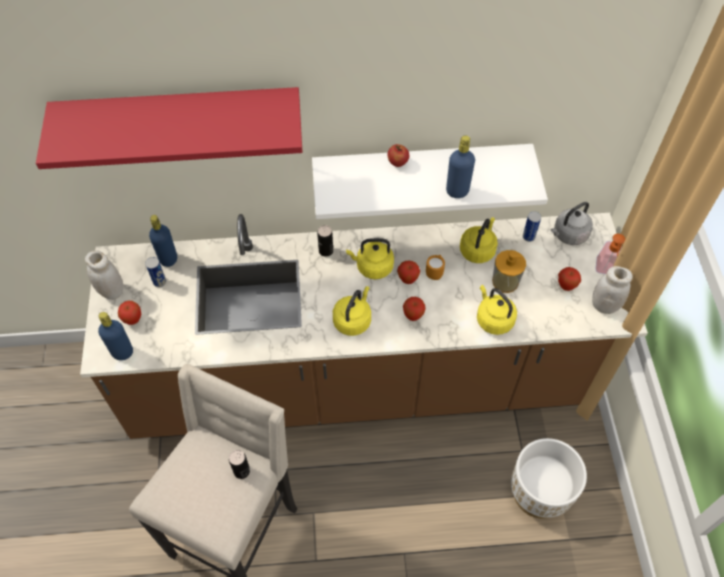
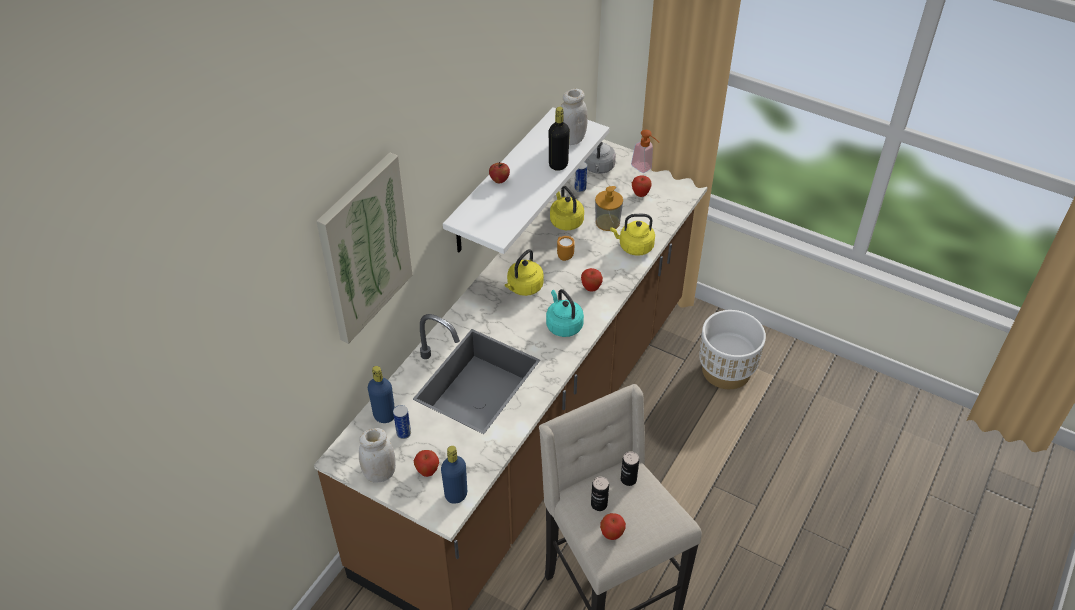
camera: 55 degrees left, 10 degrees down
red shelf [36,87,302,169] -> picture [316,152,413,344]
can [317,225,333,257] -> can moved to [591,476,609,511]
yellow kettle [333,286,371,336] -> turquoise kettle [546,289,584,337]
apple [397,261,420,284] -> apple moved to [600,513,626,540]
blue bottle [446,135,475,198] -> black bottle [549,107,570,171]
white jar [592,266,633,314] -> white jar moved to [561,89,588,145]

